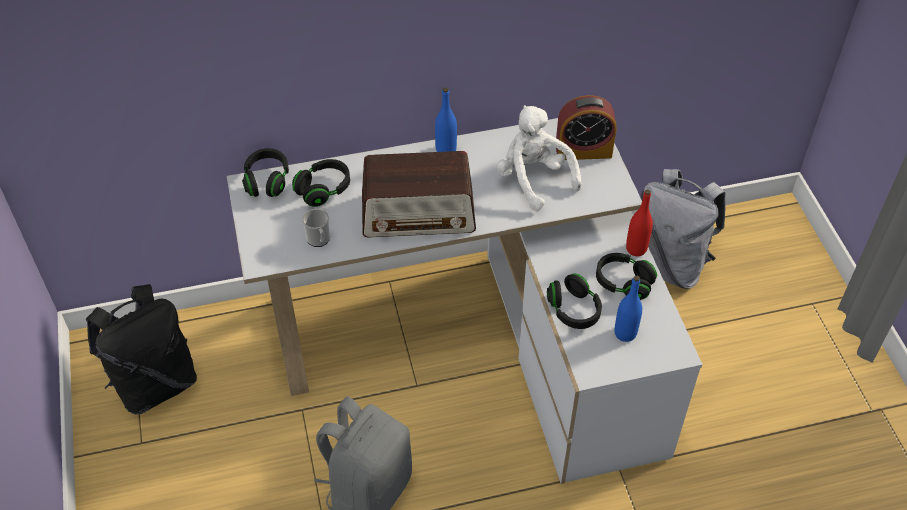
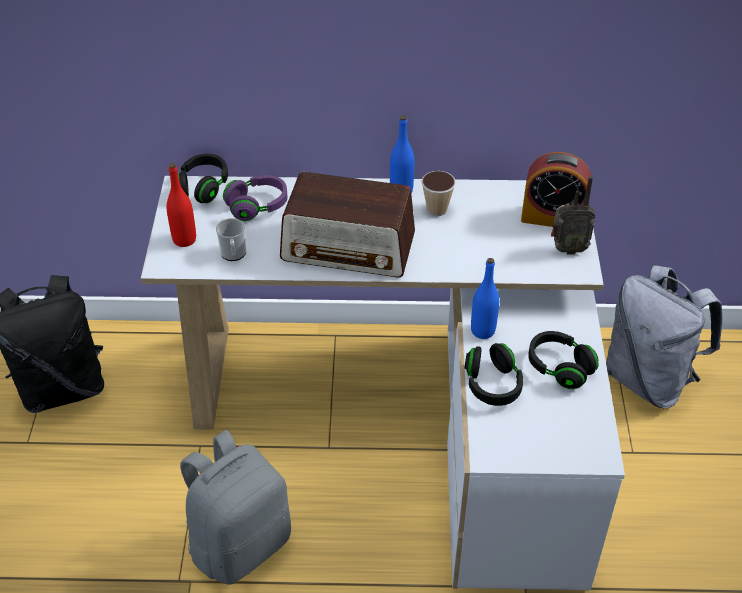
camera: 15 degrees right, 5 degrees down
black headphones [292,159,350,207] -> purple headphones [223,175,287,221]
white plush toy [496,105,582,211] -> none
blue bottle [615,276,642,342] -> blue bottle moved to [471,258,499,339]
red bottle [626,190,653,256] -> red bottle moved to [167,163,196,247]
none -> cup [421,171,456,216]
none -> radio [551,176,595,254]

